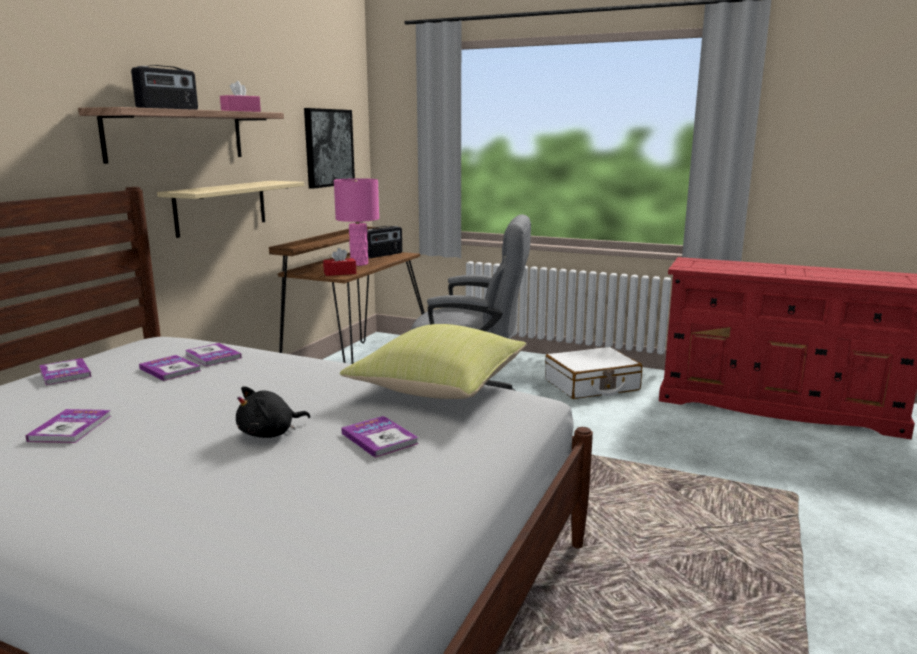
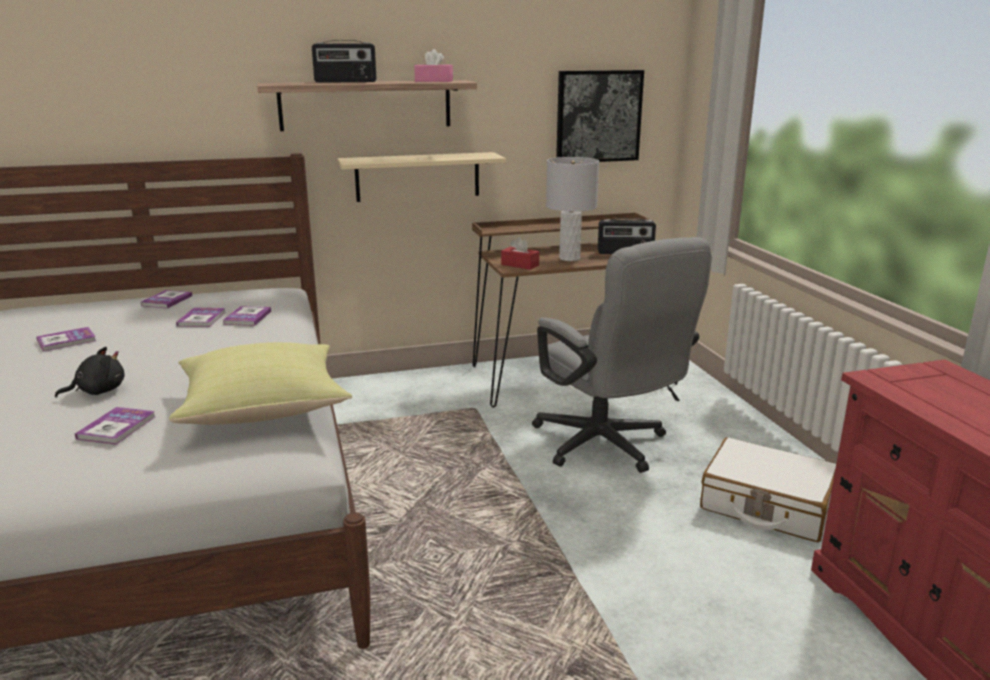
camera: 50 degrees right, 5 degrees up
black plush toy [236,386,310,438] -> black plush toy turned 135 degrees clockwise [55,347,125,398]
pink table lamp [334,178,379,266] -> grey table lamp [546,157,599,261]

